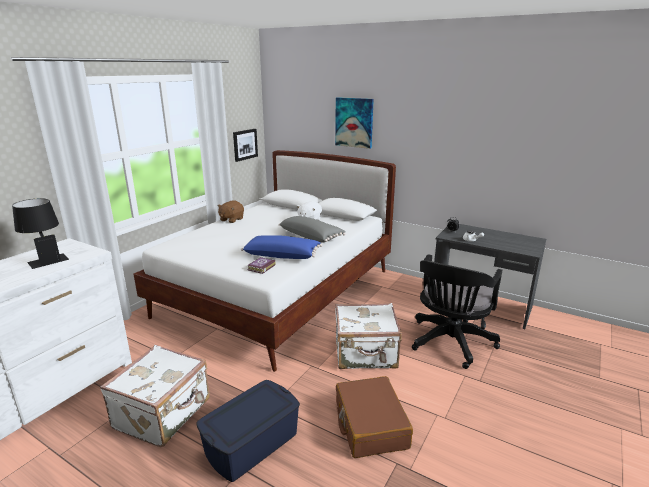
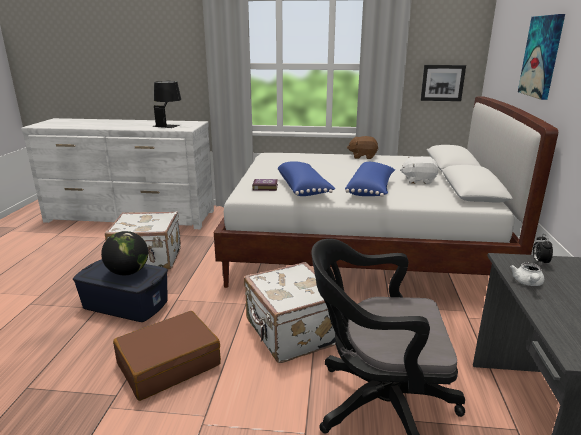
camera: 65 degrees right, 0 degrees up
grey pillow [279,216,346,243] -> blue pillow [345,162,395,197]
none -> globe [101,231,148,275]

